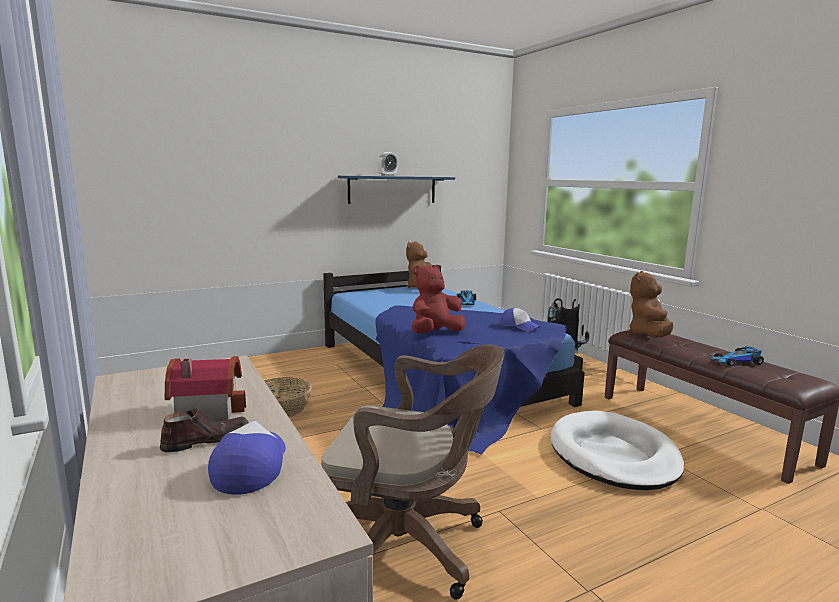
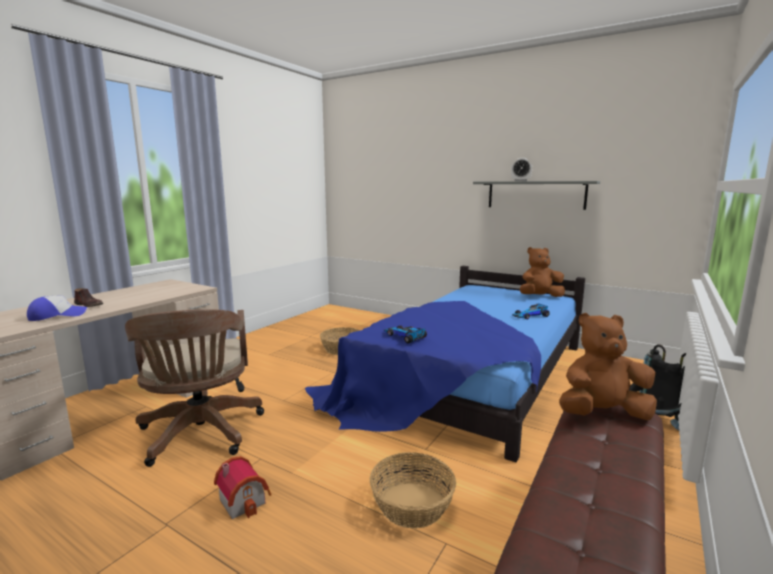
camera: 60 degrees right, 0 degrees up
toy house [165,356,246,421] -> toy house moved to [214,456,272,519]
blue shelf [338,176,455,204] -> grey shelf [473,181,600,210]
red plush toy [412,265,465,333] -> none
cap [500,308,540,331] -> none
white dog bed [550,411,684,490] -> basket [370,452,456,528]
toy car [709,346,764,366] -> toy car moved to [384,325,427,344]

